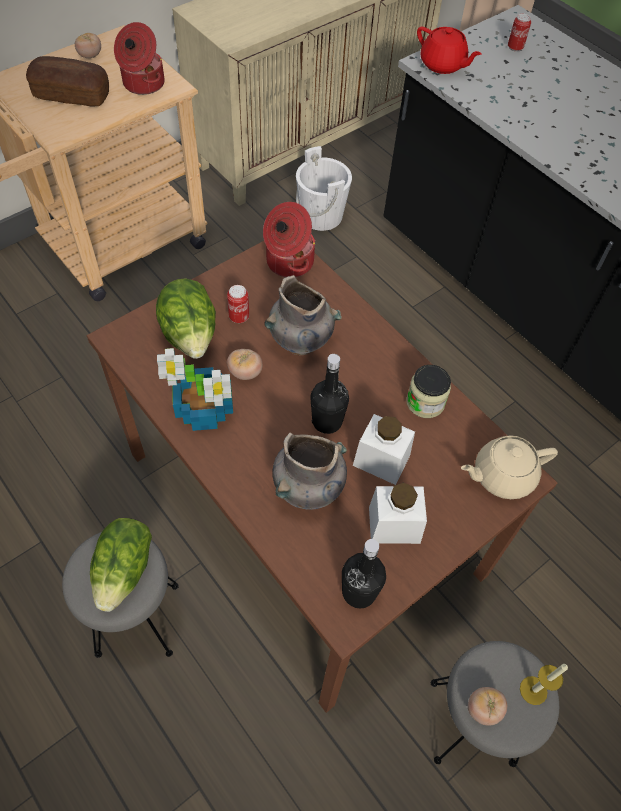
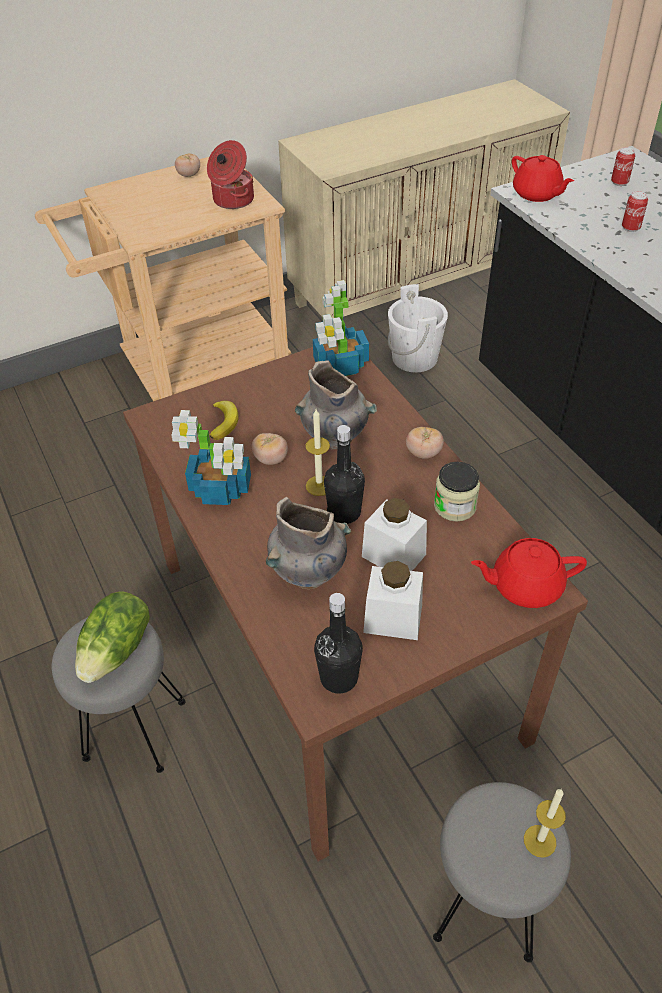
camera: 15 degrees right, 10 degrees down
bread [26,56,109,106] -> none
lettuce [156,279,216,359] -> banana [210,401,238,440]
can [227,285,249,323] -> can moved to [622,191,648,232]
cooking pot [263,202,316,277] -> potted plant [313,280,369,376]
beige teapot [461,435,558,499] -> red teapot [471,538,587,608]
tomato [468,687,507,726] -> tomato moved to [406,427,444,459]
none -> candle [305,409,330,496]

